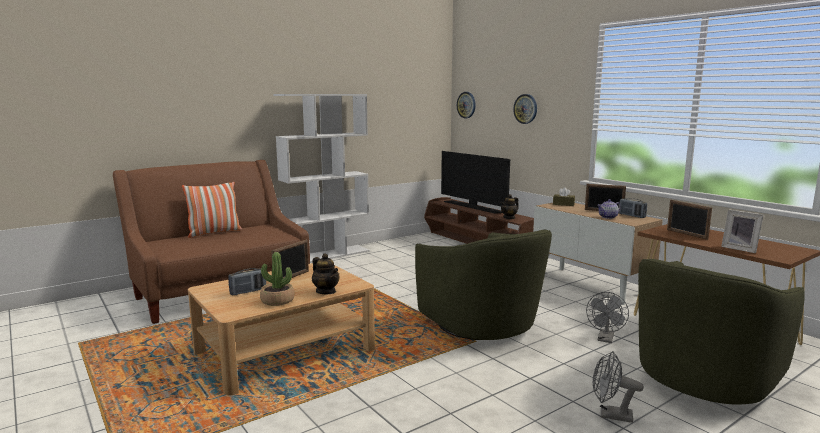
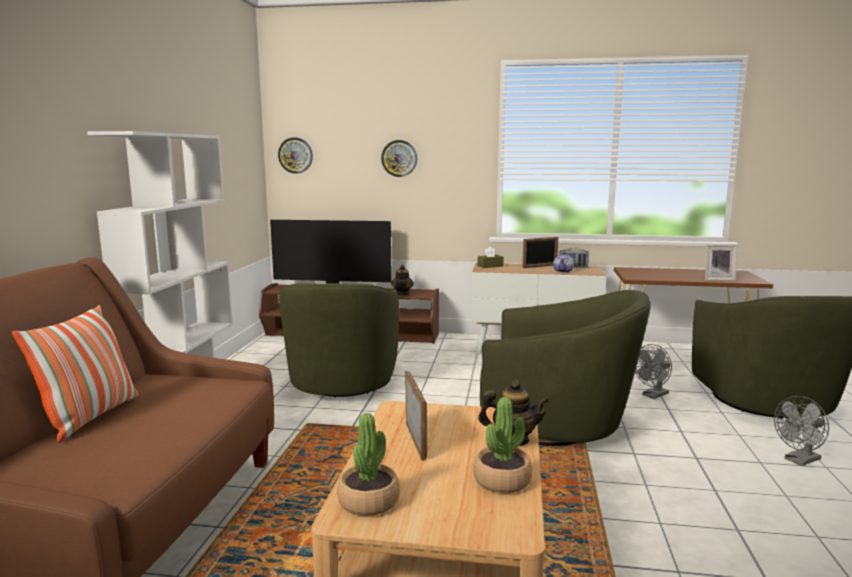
camera: 45 degrees left, 0 degrees up
radio [229,268,266,296] -> none
grey fan [586,292,629,343] -> grey fan turned 75 degrees clockwise [635,344,672,399]
picture frame [667,200,712,240] -> none
none -> green armchair [279,283,399,397]
none -> potted plant [337,413,400,516]

